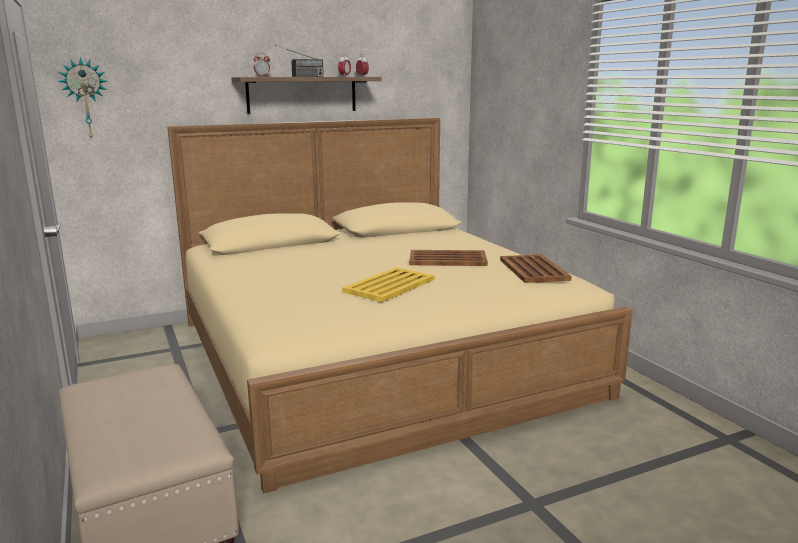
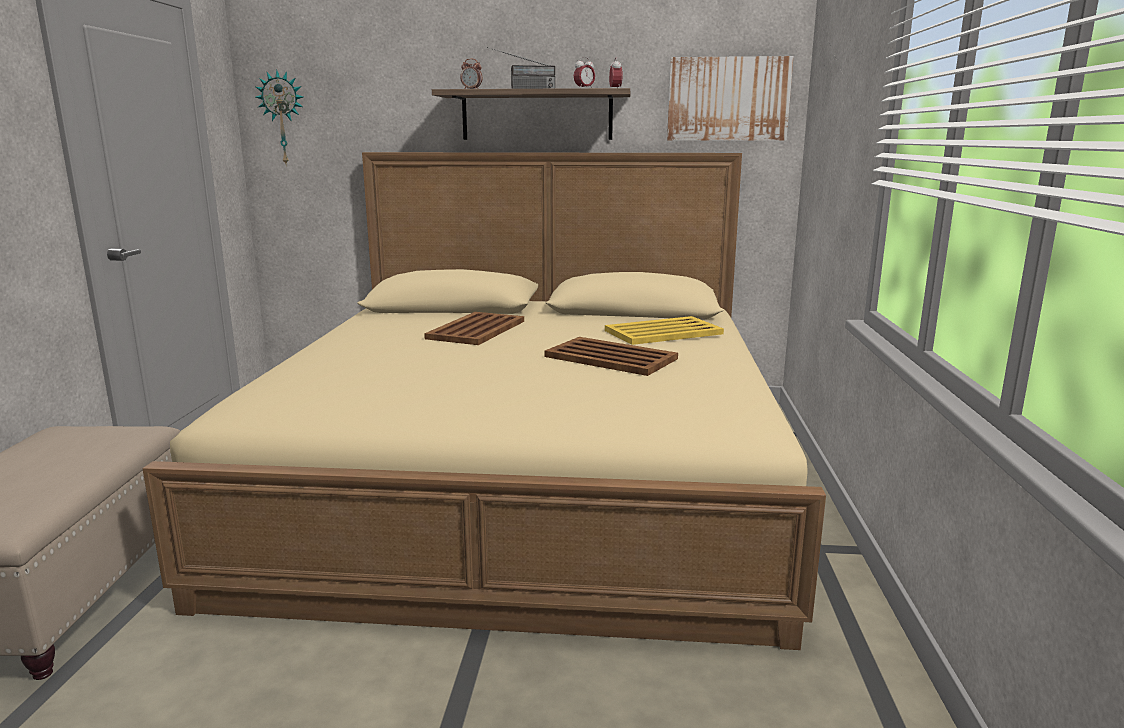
camera: 30 degrees right, 0 degrees up
yellow tray [342,267,435,302] -> yellow tray moved to [605,316,724,345]
brown tray [500,254,572,283] -> brown tray moved to [424,312,524,345]
none -> picture [667,56,793,141]

